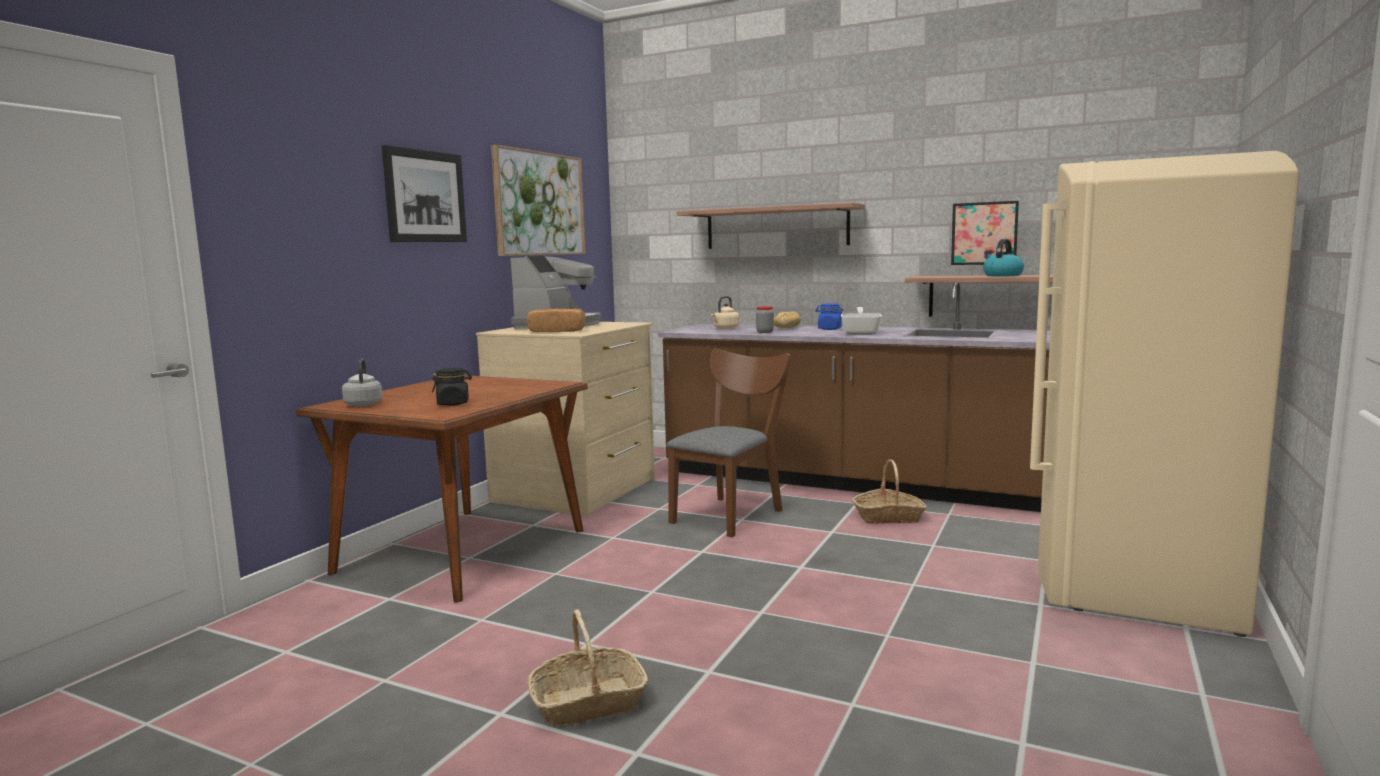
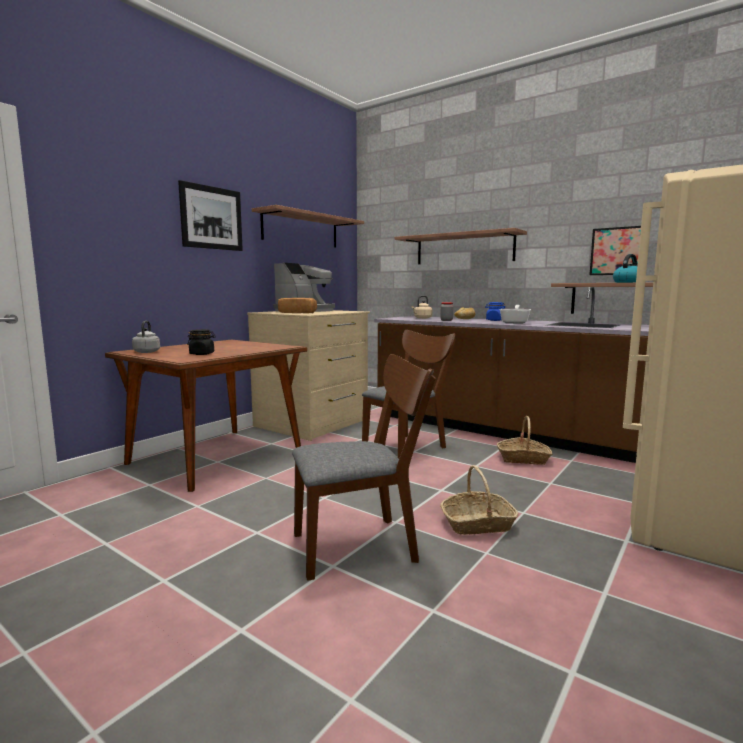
camera: 10 degrees right, 0 degrees up
picture [491,144,586,256] -> shelf [252,205,364,247]
basket [527,609,648,726] -> basket moved to [440,465,518,535]
none -> brown chair [292,354,435,581]

